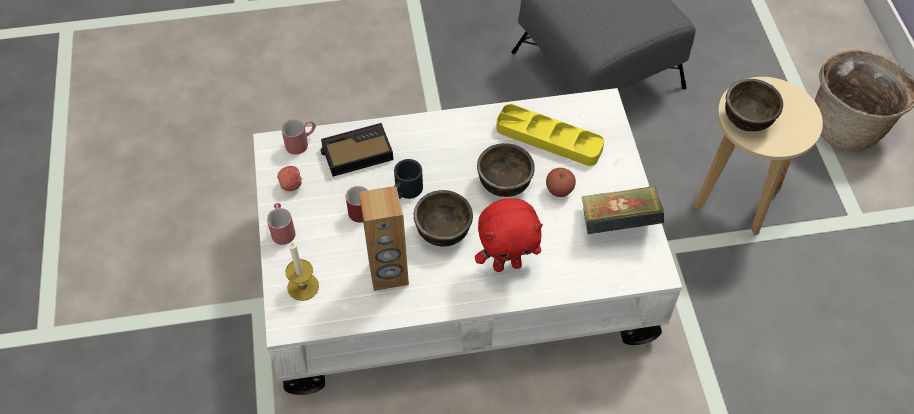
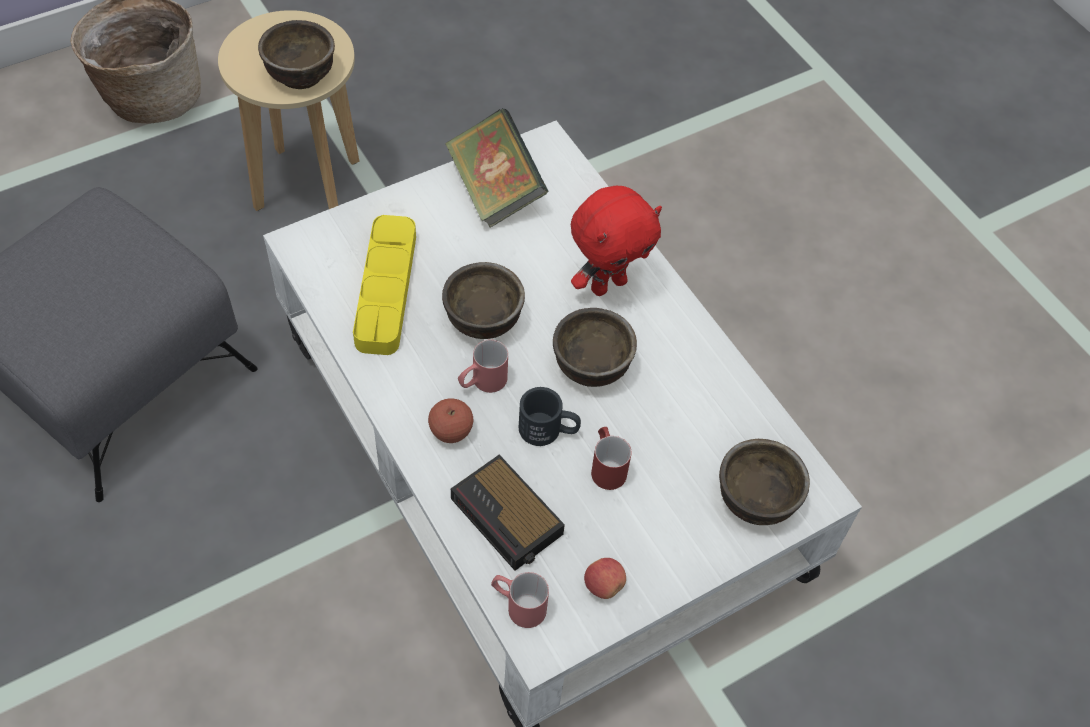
camera: 115 degrees left, 0 degrees up
red mug [267,203,295,245] -> red mug moved to [458,340,508,393]
candle [285,241,319,301] -> brown bowl [719,439,810,525]
brown speaker [359,186,409,291] -> none
red plush toy [475,198,543,272] -> red plush toy turned 90 degrees clockwise [571,186,662,296]
apple [546,168,576,197] -> apple moved to [428,398,473,443]

